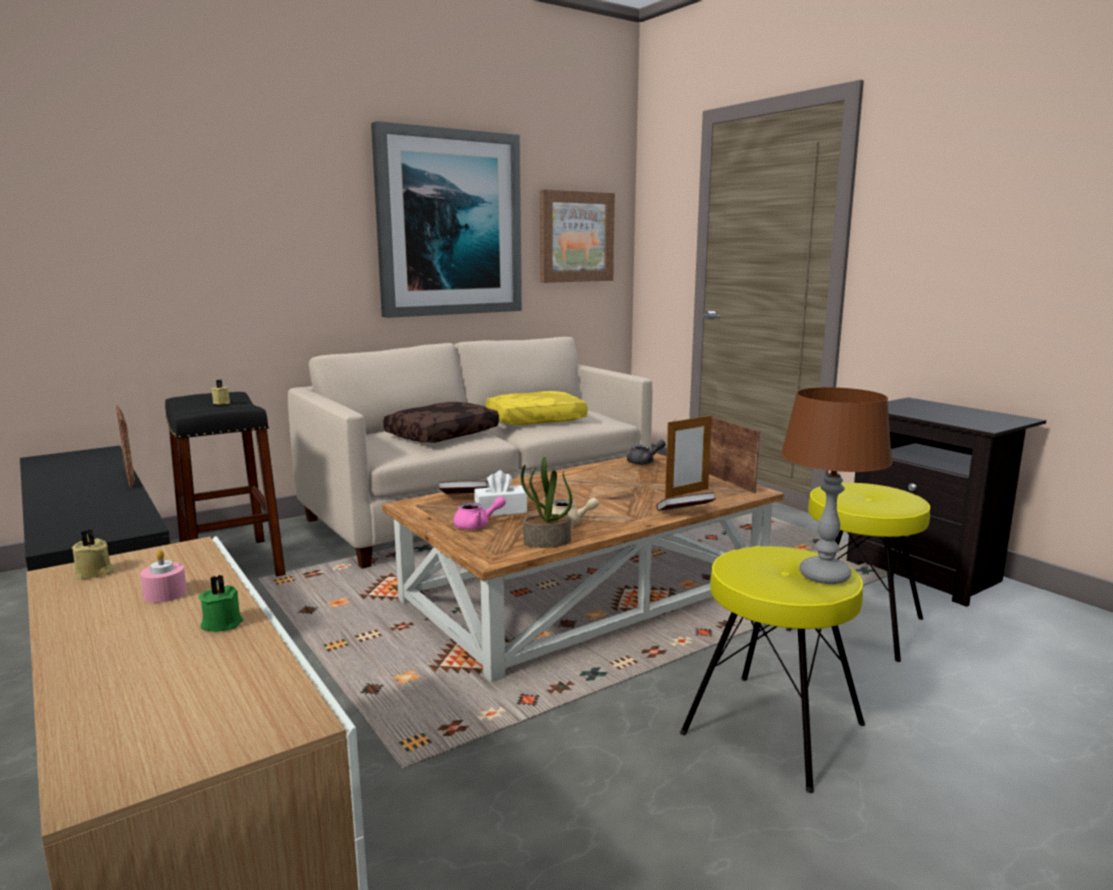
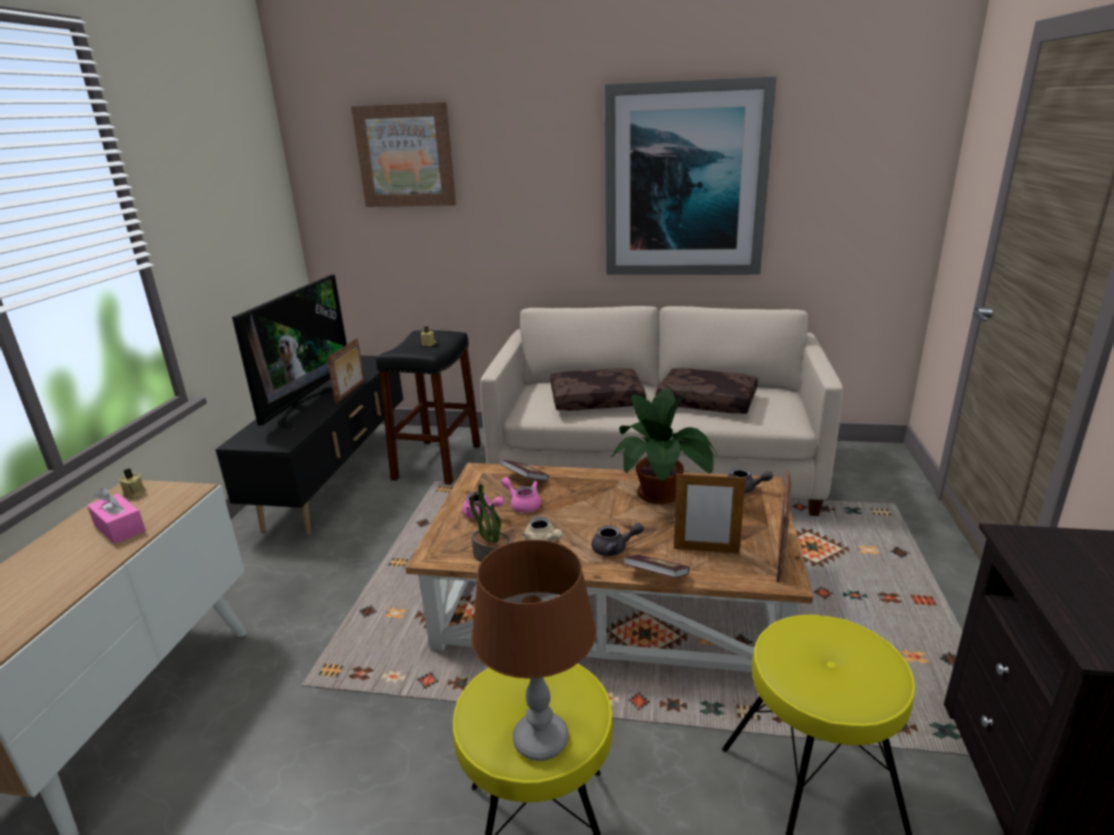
camera: 45 degrees right, 10 degrees up
pink candle [140,550,187,603] -> pink tissue box [87,488,146,544]
green candle [198,575,243,632] -> none
white tissue box [475,470,527,516] -> pink teapot [501,477,541,513]
yellow pillow [486,391,588,425] -> brown pillow [656,368,758,414]
picture [540,189,615,283] -> picture moved to [351,102,456,207]
none -> television [232,275,347,430]
none -> grey teapot [592,523,644,556]
none -> potted plant [611,385,718,504]

